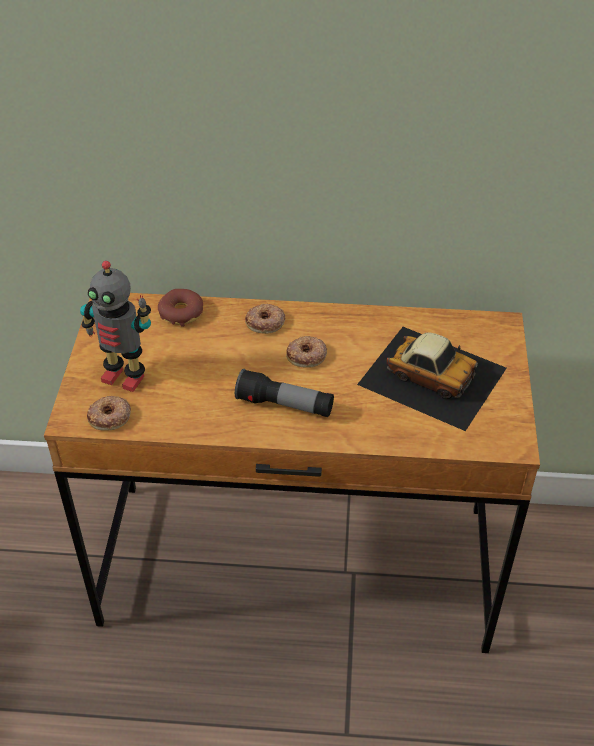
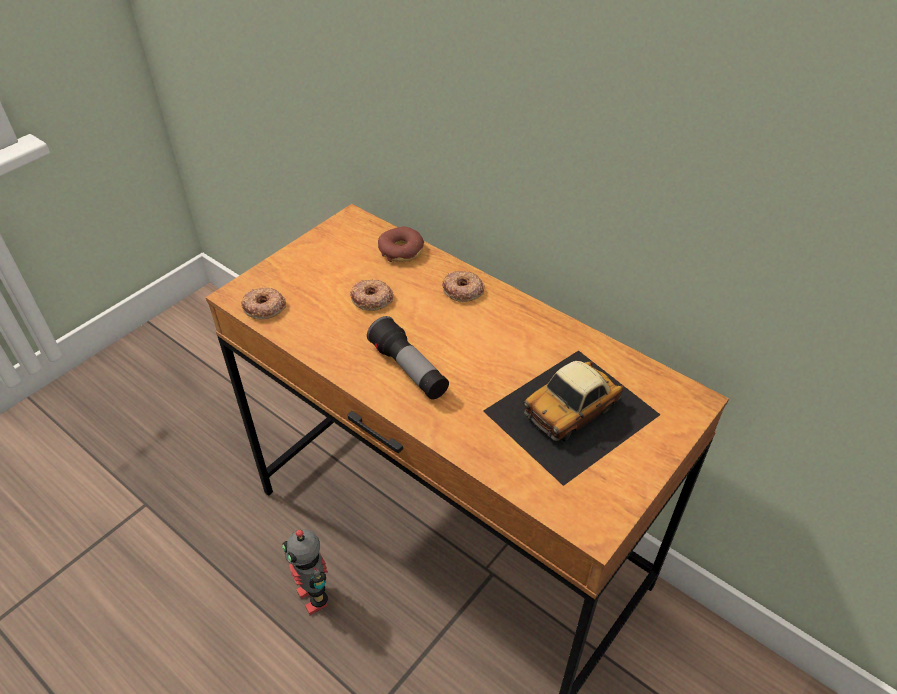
camera: 35 degrees right, 0 degrees up
toy robot [80,261,151,392] -> toy robot moved to [282,529,328,615]
donut [286,336,327,368] -> donut moved to [350,280,393,311]
toy car [357,327,506,431] -> toy car turned 75 degrees clockwise [483,350,660,486]

